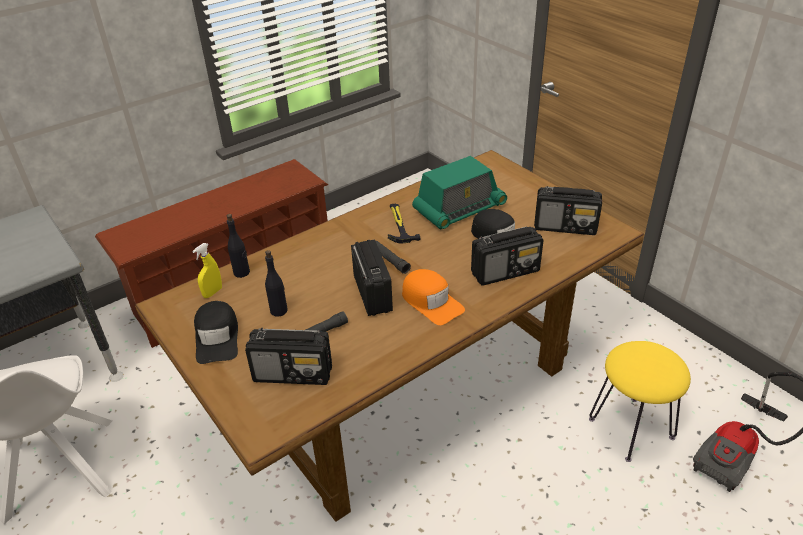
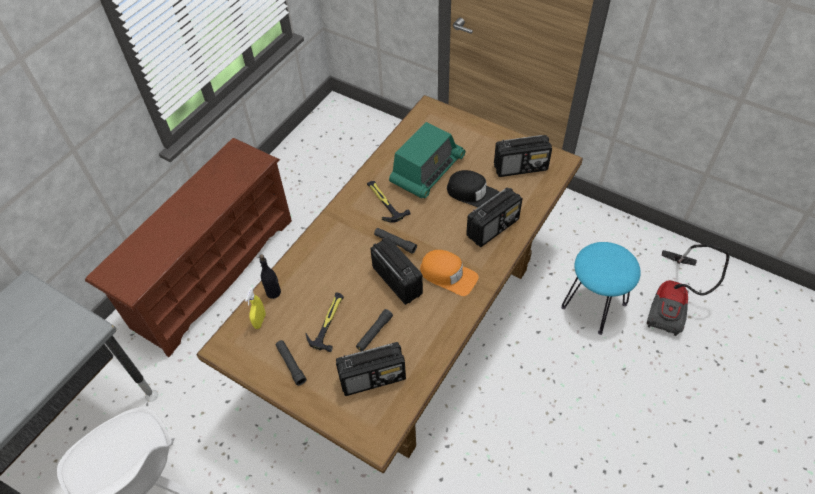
camera: 20 degrees left, 15 degrees up
black cap [194,301,238,364] -> black flashlight [276,340,307,386]
black bottle [265,250,288,317] -> hammer [305,292,344,352]
yellow stool [589,341,691,462] -> turquoise stool [561,242,641,335]

